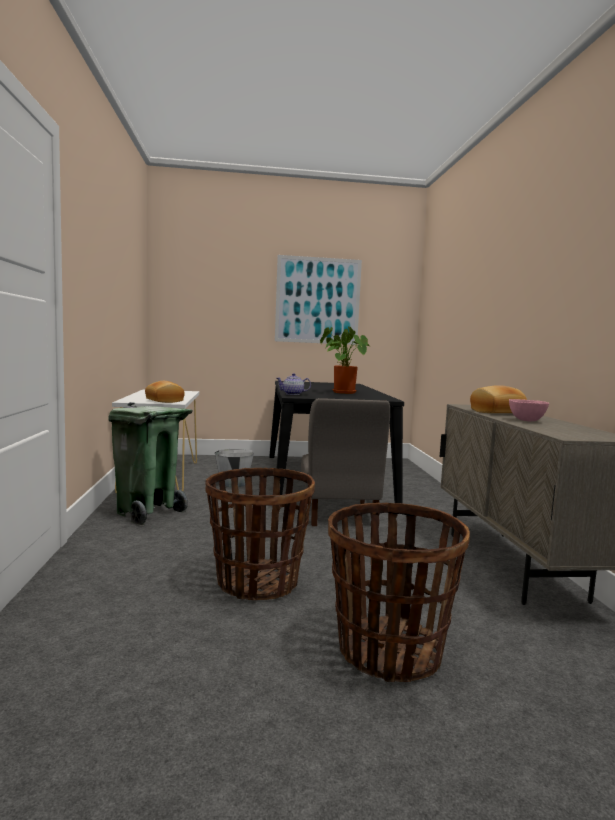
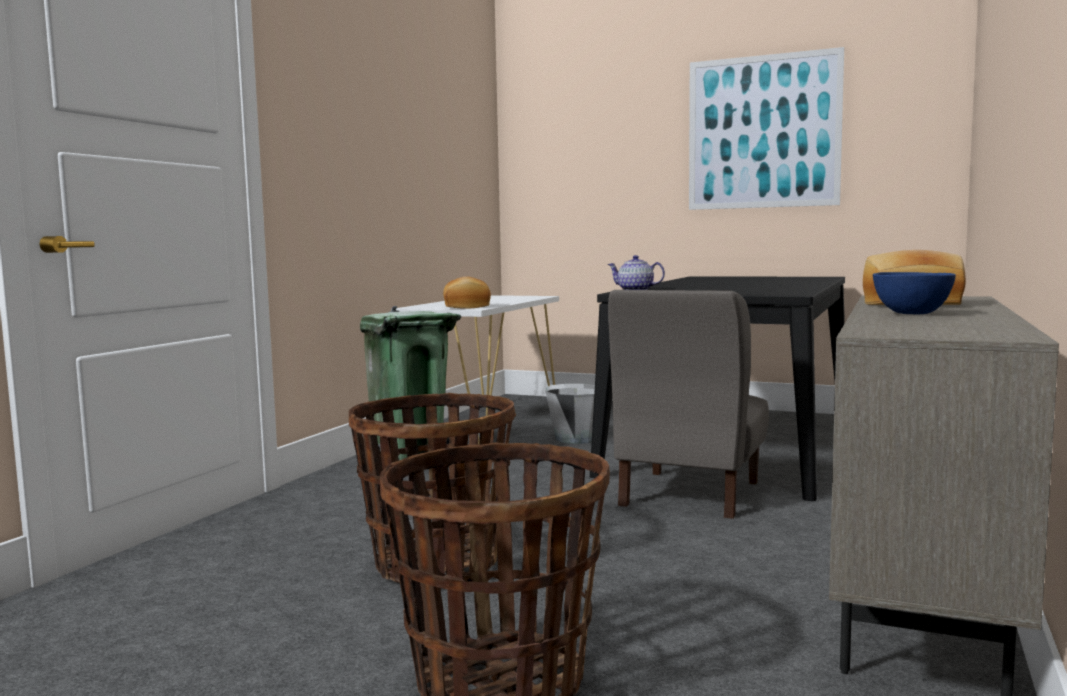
camera: 30 degrees right, 0 degrees up
potted plant [320,326,369,394] -> none
pink bowl [509,399,549,421] -> blue bowl [873,272,956,314]

